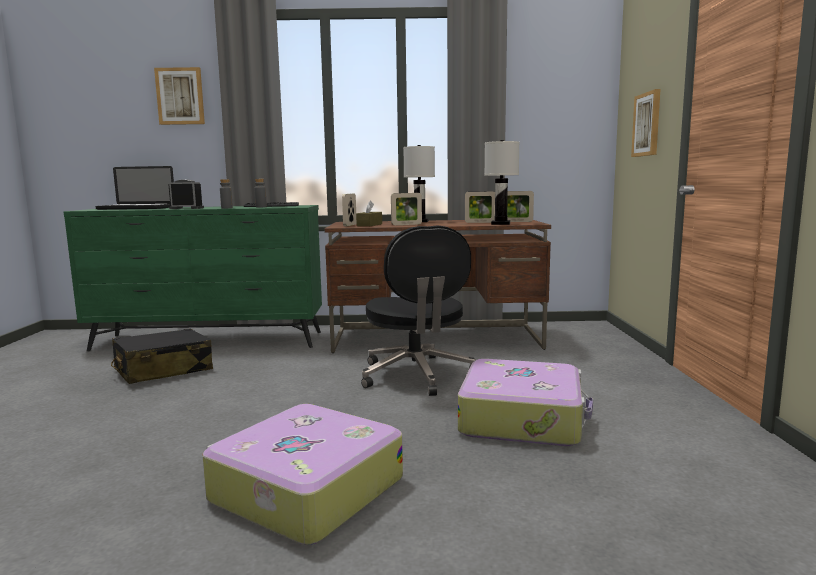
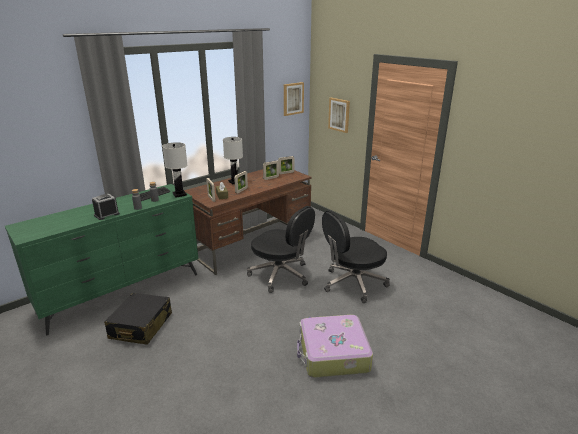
camera: 40 degrees left, 15 degrees up
laptop [95,166,174,210] -> none
picture [154,67,205,125] -> picture moved to [284,82,304,116]
suitcase [458,359,593,446] -> black office chair [322,210,390,303]
white table lamp [484,140,520,225] -> white table lamp moved to [162,142,188,198]

